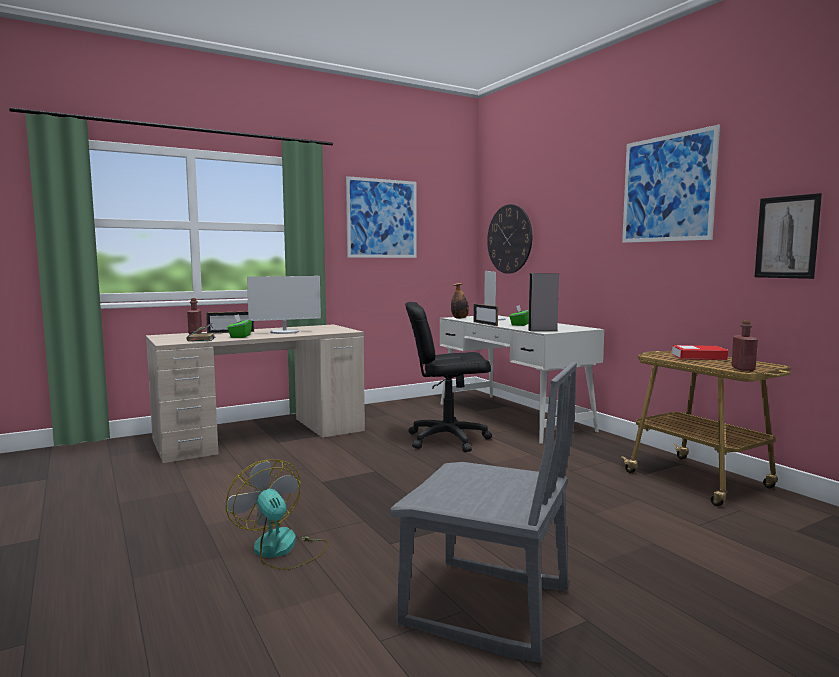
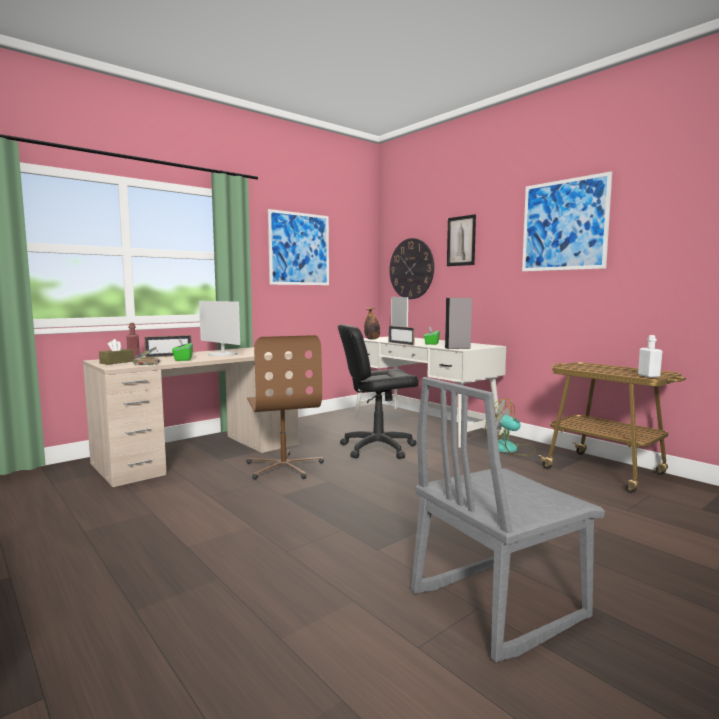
camera: 10 degrees left, 0 degrees up
fan [226,460,329,570] -> fan moved to [485,398,536,456]
monitor [247,276,321,334] -> monitor turned 75 degrees clockwise [199,301,240,356]
grey chair [390,362,577,662] -> grey chair turned 135 degrees clockwise [411,377,605,662]
book [672,345,728,360] -> none
red bottle [731,320,758,371] -> white bottle [638,335,662,378]
picture [755,193,822,279] -> picture moved to [447,214,476,266]
none -> brown tissue box [99,339,133,365]
none -> brown office chair [247,335,324,480]

